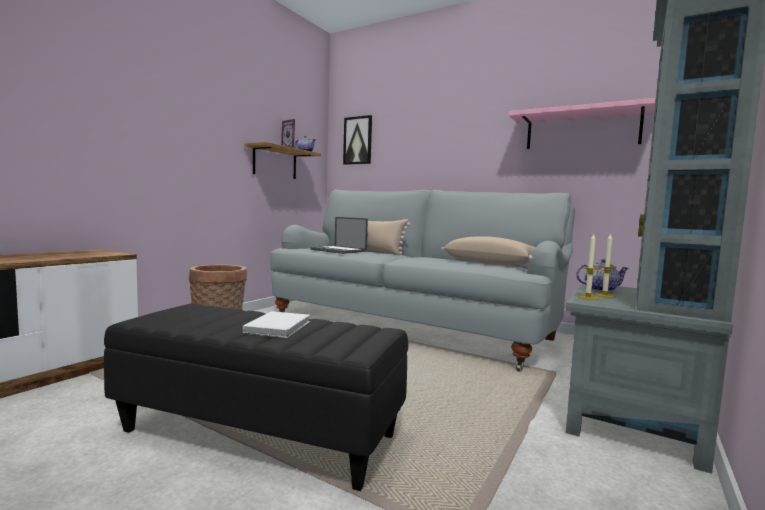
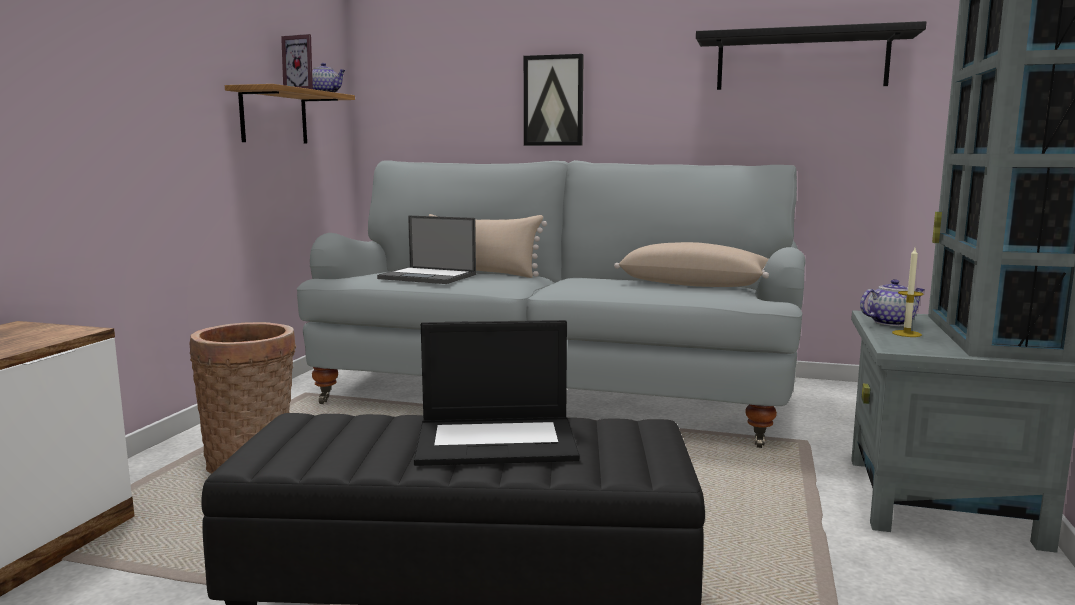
camera: 15 degrees left, 5 degrees up
white book [243,311,310,338] -> laptop [414,320,580,466]
picture [343,115,372,165] -> picture moved to [524,54,584,146]
pink shelf [508,98,656,149] -> black shelf [696,21,926,90]
candle [577,234,600,300] -> none

